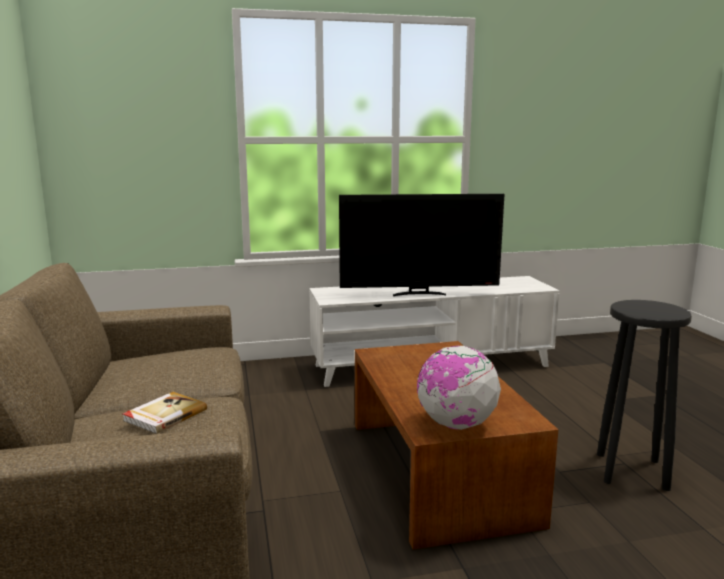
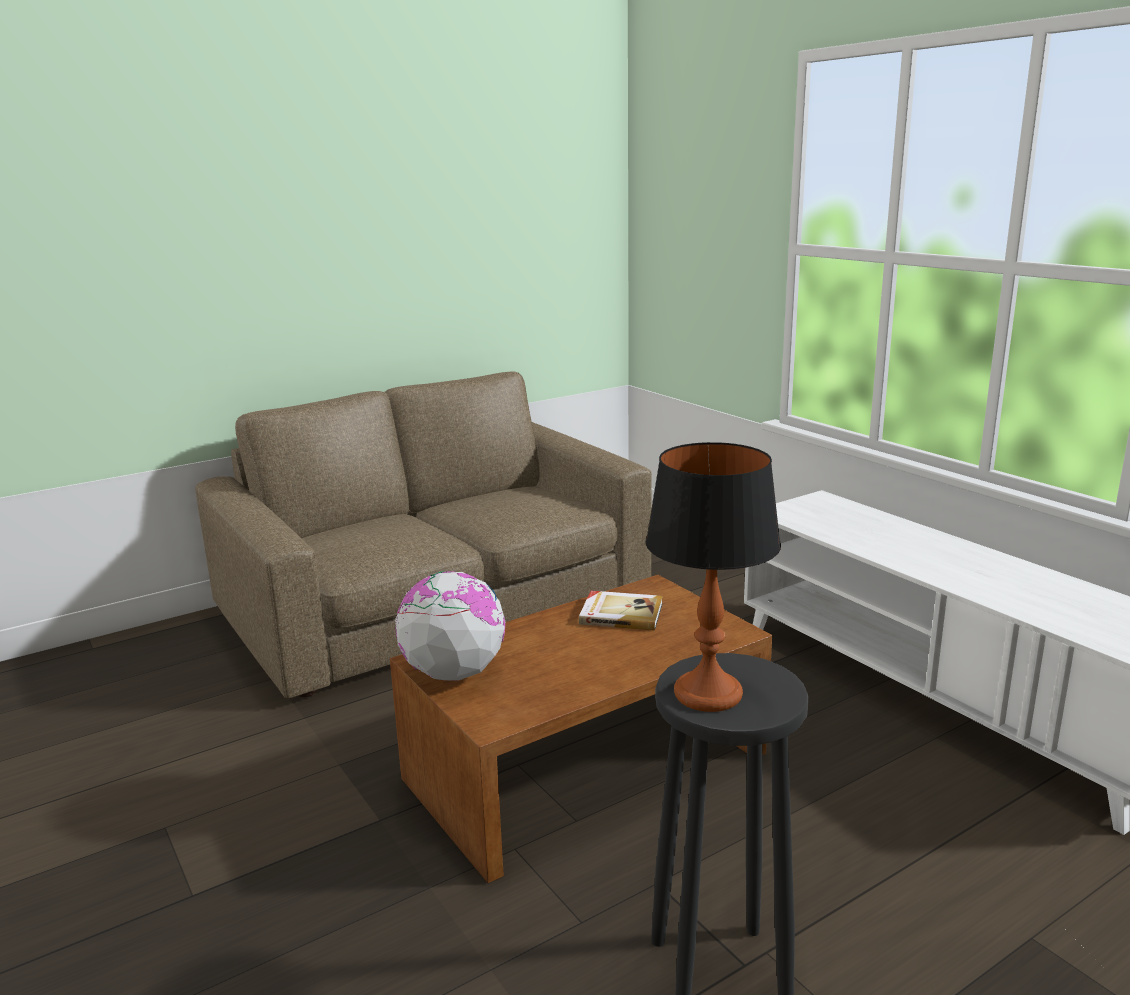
camera: 70 degrees right, 5 degrees up
book [123,392,207,434] -> book moved to [579,591,663,631]
television [339,194,504,296] -> none
none -> table lamp [645,442,781,712]

